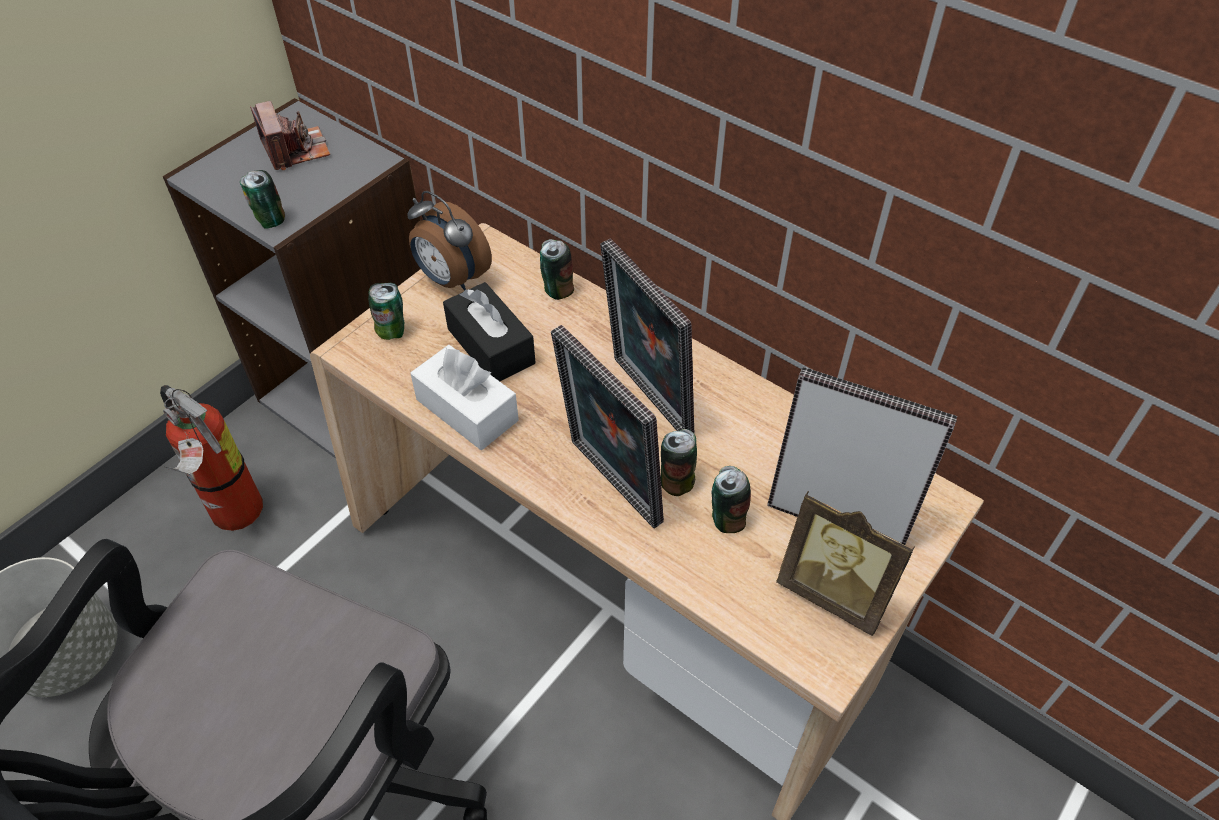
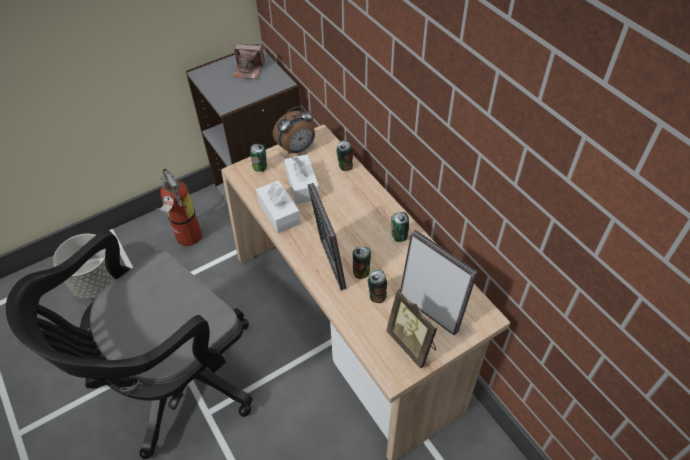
camera: 20 degrees right, 0 degrees up
can [240,170,285,229] -> can moved to [391,212,409,242]
camera [250,101,330,170] -> camera turned 105 degrees clockwise [232,44,265,79]
alarm clock [407,191,492,291] -> alarm clock turned 90 degrees counterclockwise [273,106,315,154]
black tissue box [443,282,535,381] -> white tissue box [284,154,319,204]
picture frame [600,238,694,433] -> none

